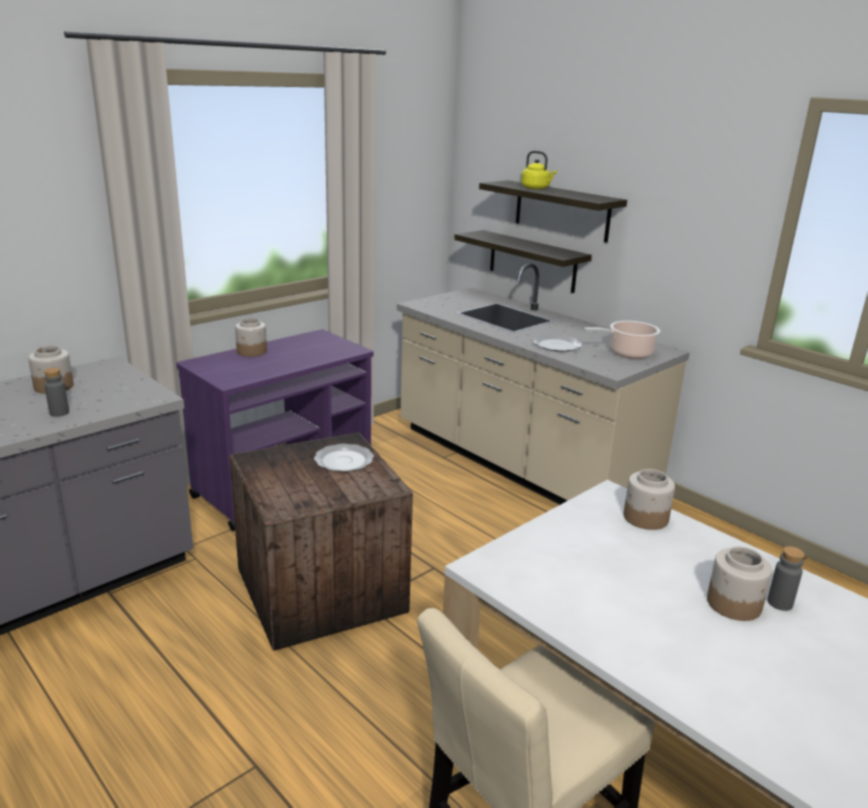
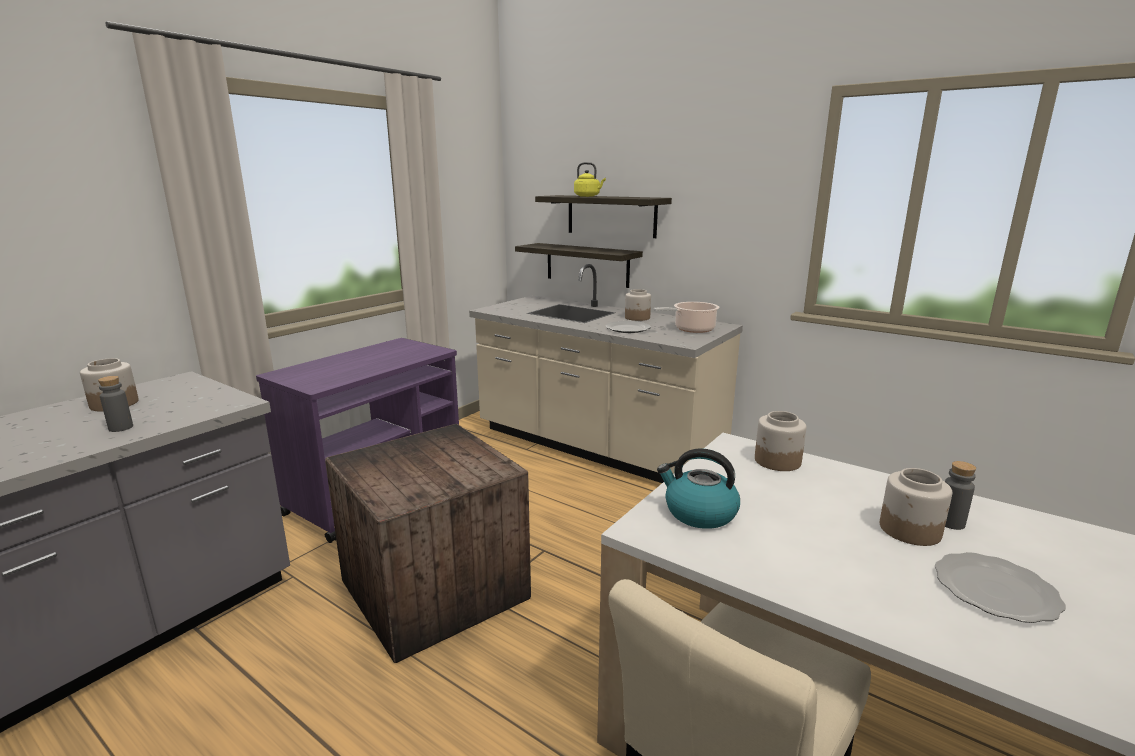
camera: 10 degrees left, 5 degrees down
jar [235,318,267,357] -> jar moved to [625,289,651,321]
plate [314,444,374,472] -> plate moved to [935,552,1066,623]
none -> kettle [657,448,740,529]

